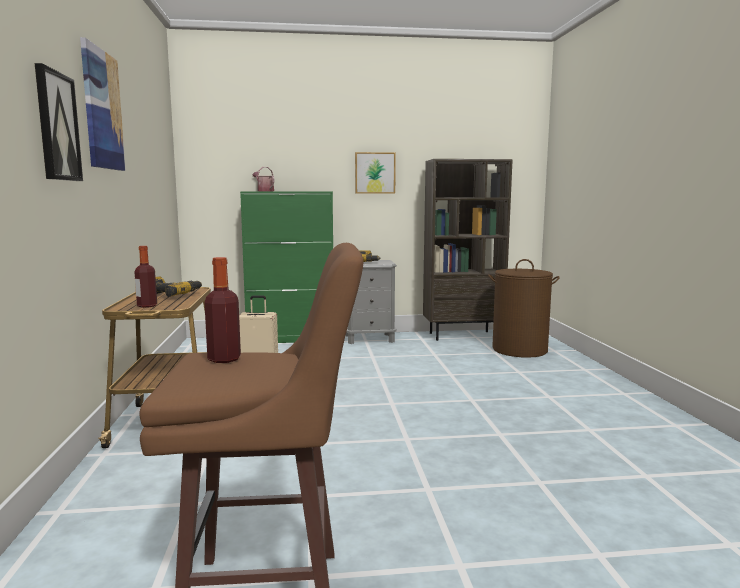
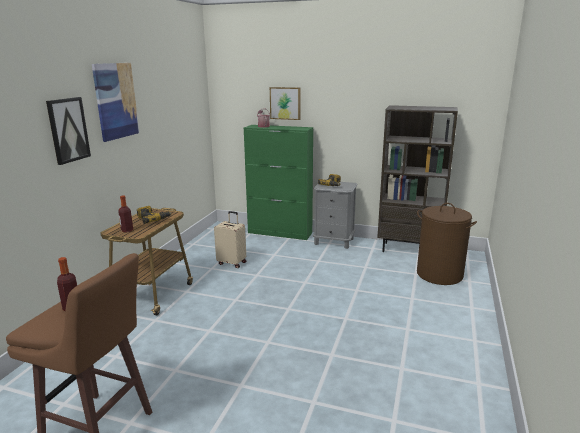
camera: 25 degrees right, 10 degrees up
picture [355,152,396,194] -> picture moved to [270,87,301,120]

